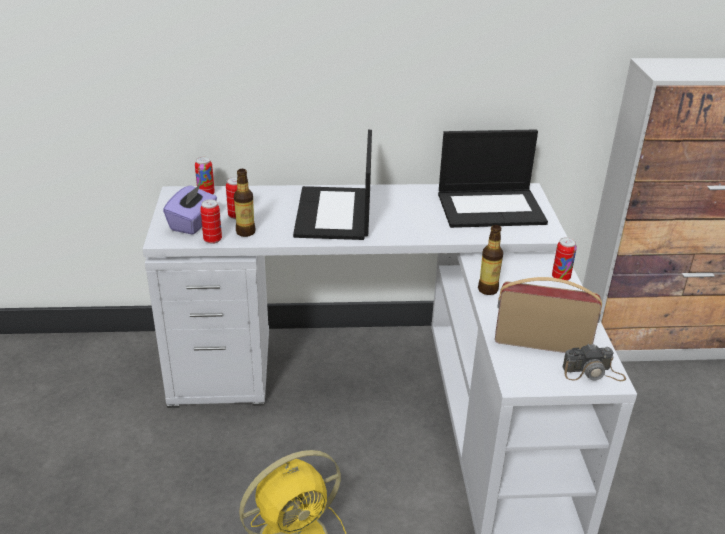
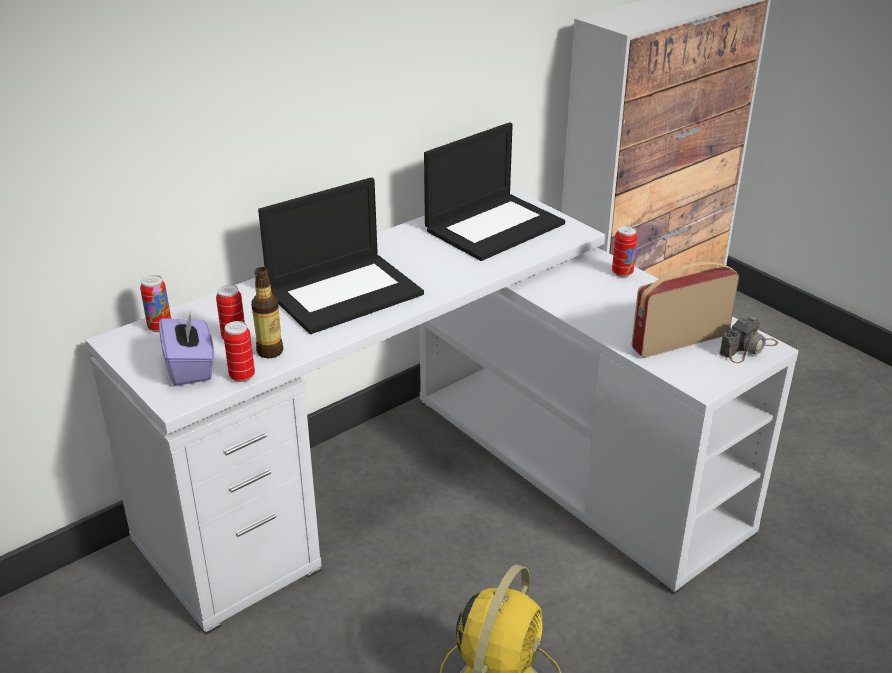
camera: 35 degrees left, 0 degrees up
laptop [293,130,372,240] -> laptop turned 90 degrees counterclockwise [258,177,424,334]
bottle [478,225,503,295] -> none

